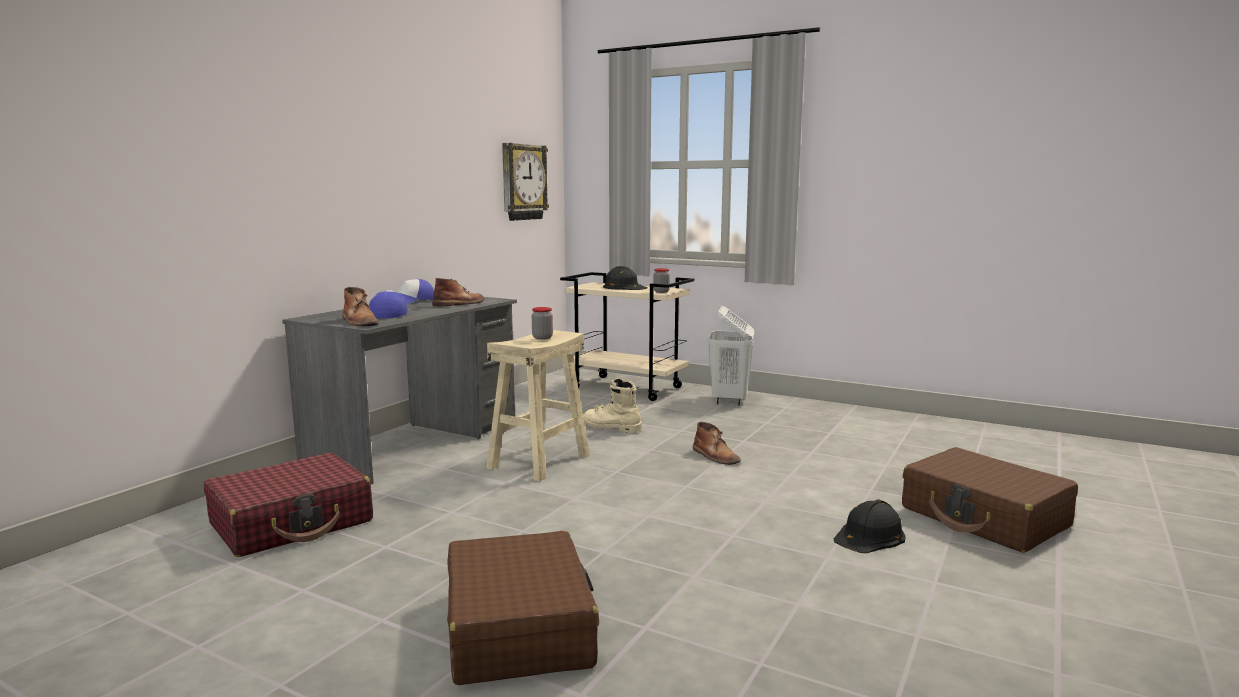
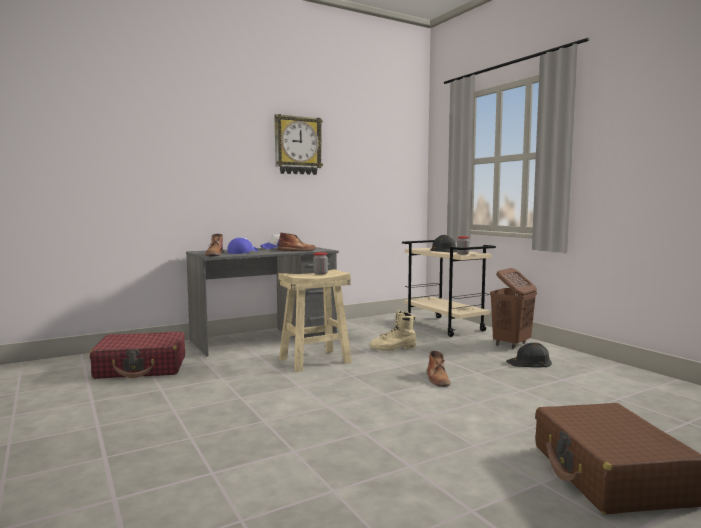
camera: 30 degrees right, 5 degrees down
brown suitcase [447,531,599,685] -> none
wall clock [502,143,549,221] -> wall clock moved to [275,114,323,175]
beige boot [583,378,642,433] -> beige boot turned 75 degrees counterclockwise [369,310,417,351]
white laundry basket [708,306,755,405] -> brown laundry basket [490,268,537,349]
black hard hat [834,499,906,553] -> black hard hat moved to [507,343,552,367]

